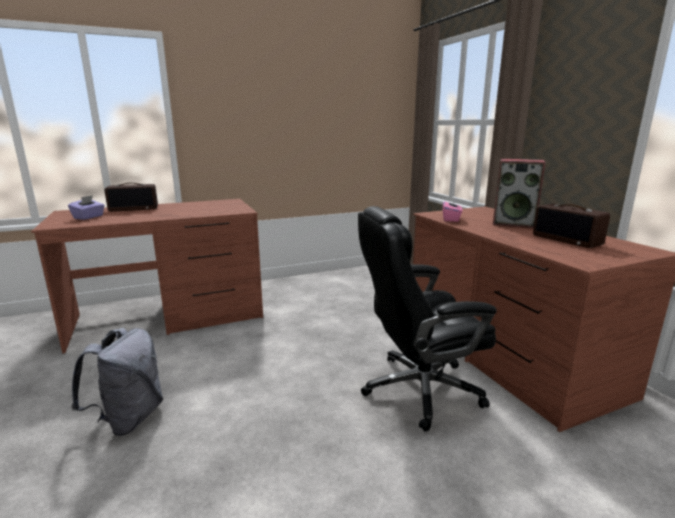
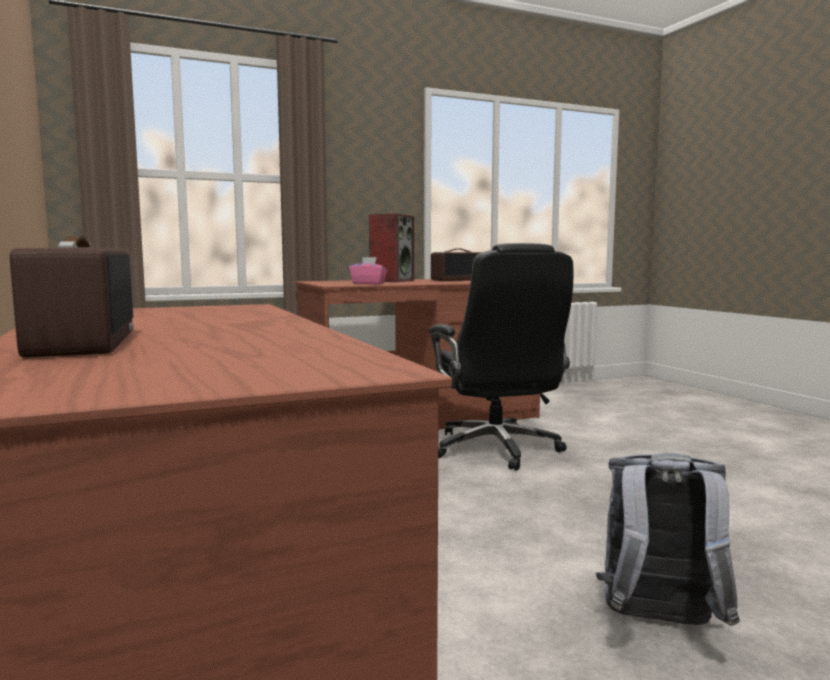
camera: 90 degrees left, 10 degrees down
purple tissue box [68,195,105,220] -> none

